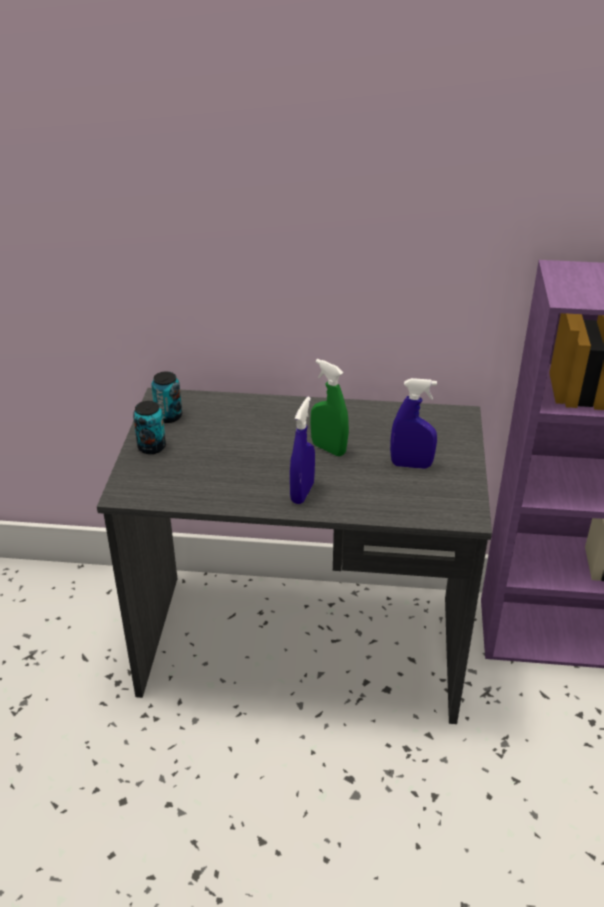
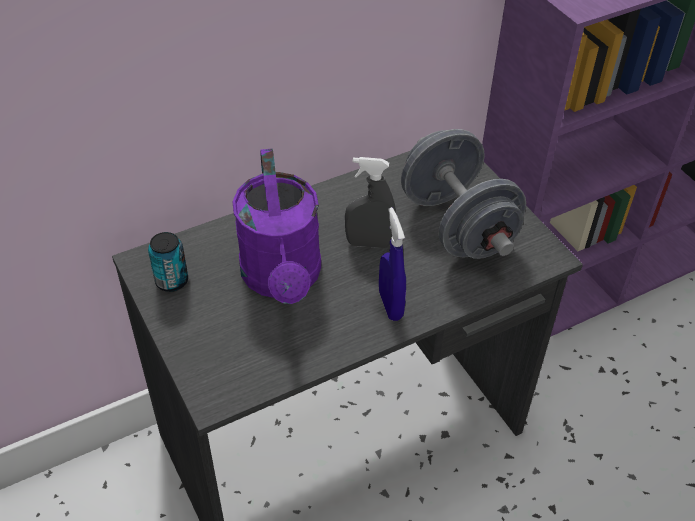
camera: 35 degrees left, 10 degrees up
can [133,401,166,454] -> none
green spray bottle [310,359,349,456] -> grey spray bottle [345,157,396,248]
blue spray bottle [390,378,437,469] -> grey dumbbell [401,129,526,259]
none -> purple watering can [233,149,321,304]

